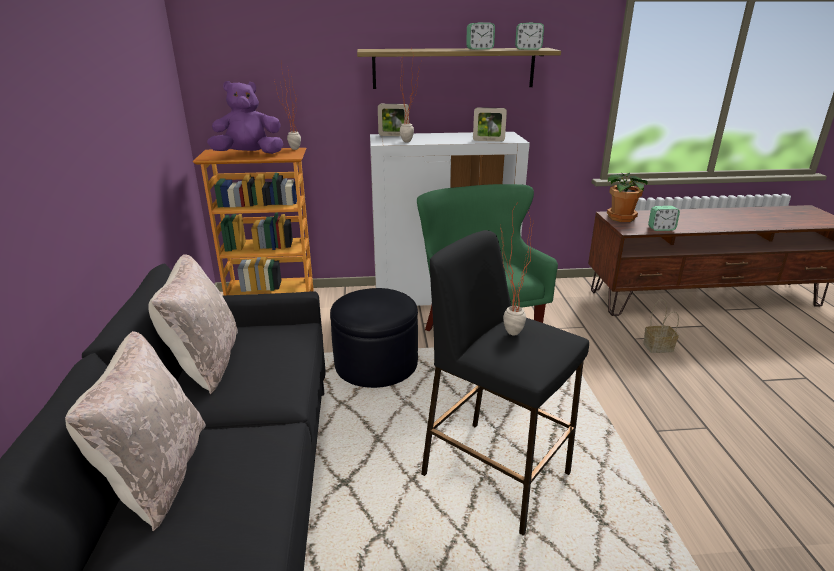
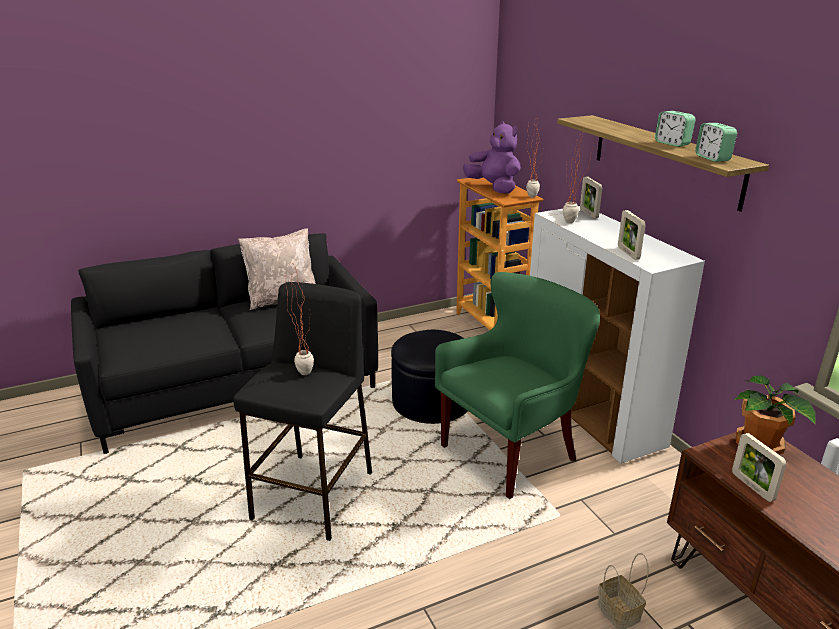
camera: 70 degrees right, 0 degrees up
beige pillow [65,331,206,531] -> none
alarm clock [648,206,680,231] -> picture frame [732,433,787,502]

